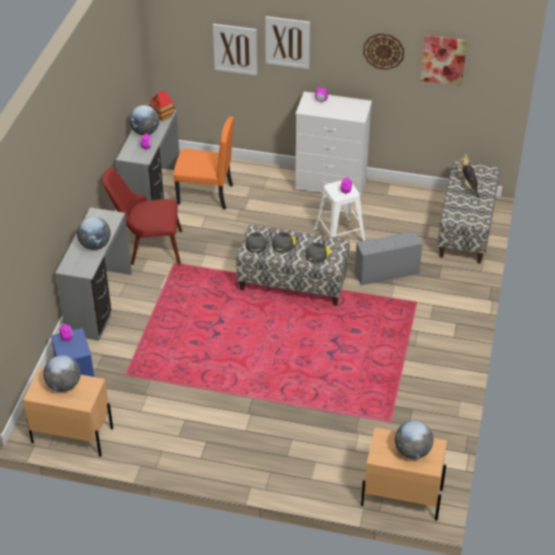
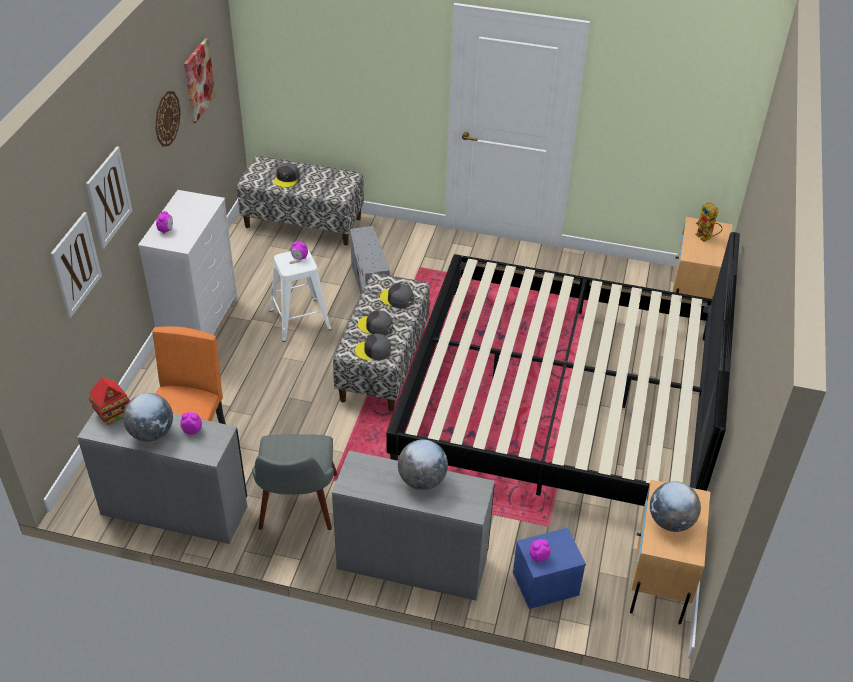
camera: 90 degrees left, 0 degrees up
red chair [102,168,182,265] -> grey chair [252,434,337,530]
globe [395,420,434,459] -> toy robot [695,202,723,242]
plush toy [458,154,481,199] -> grey cap [274,163,300,188]
none -> bed [386,232,740,506]

